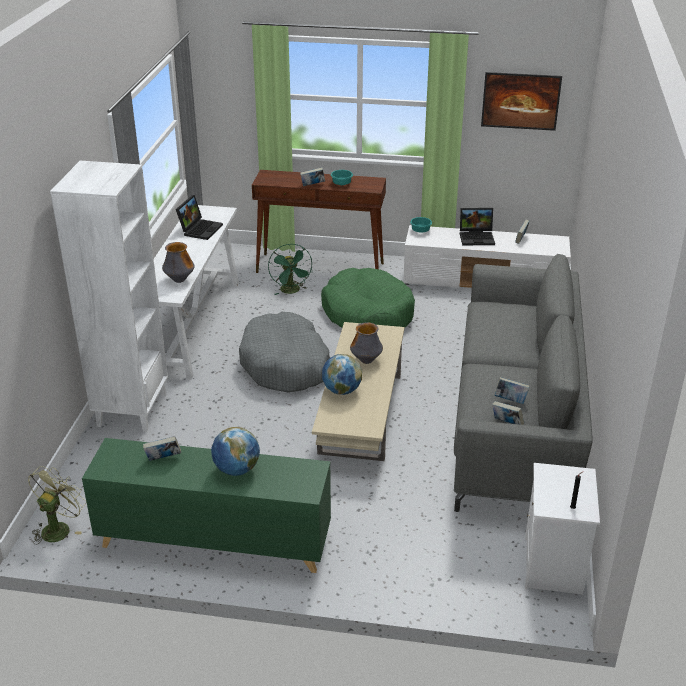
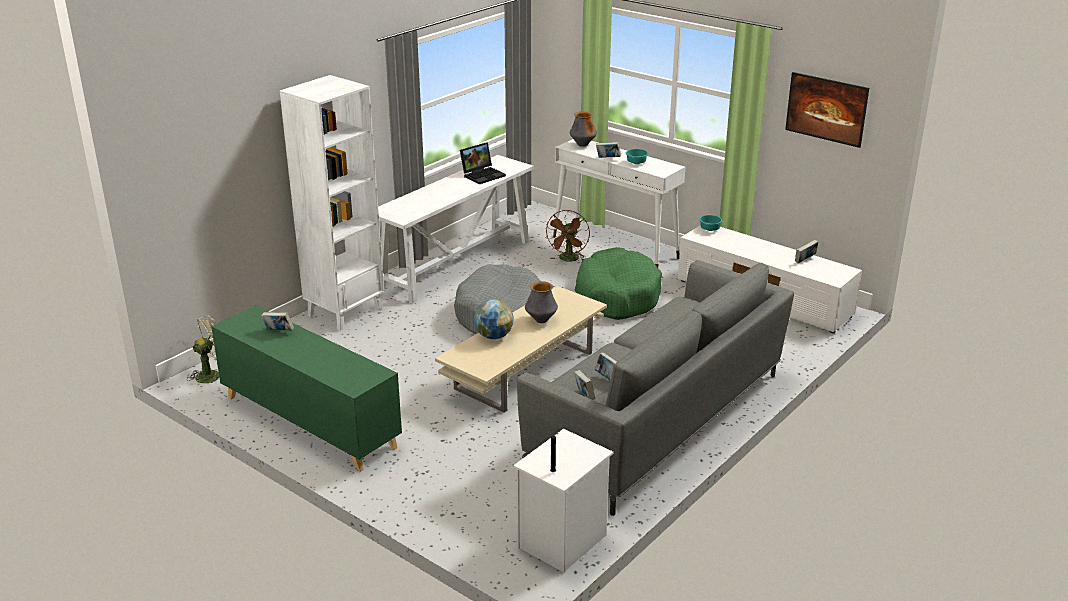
camera: 30 degrees right, 5 degrees down
vase [162,242,194,283] -> vase moved to [570,111,597,147]
globe [211,427,260,476] -> none
brown console table [252,170,386,273] -> white console table [553,139,685,268]
green fan [268,244,313,295] -> brown fan [545,210,590,262]
laptop [460,208,495,245] -> none

